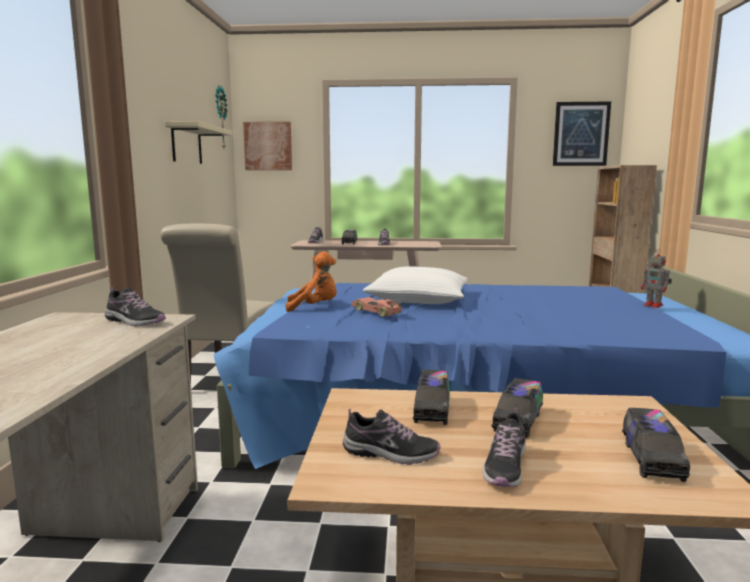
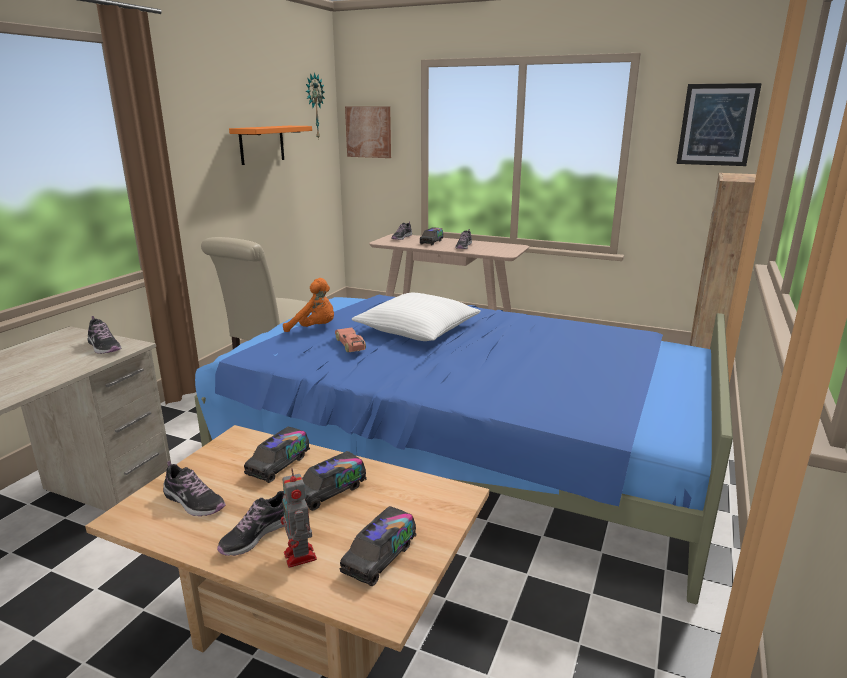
camera: 20 degrees right, 10 degrees up
beige shelf [165,121,232,164] -> orange shelf [229,126,312,165]
toy robot [641,250,672,308] -> toy robot moved to [281,469,317,568]

